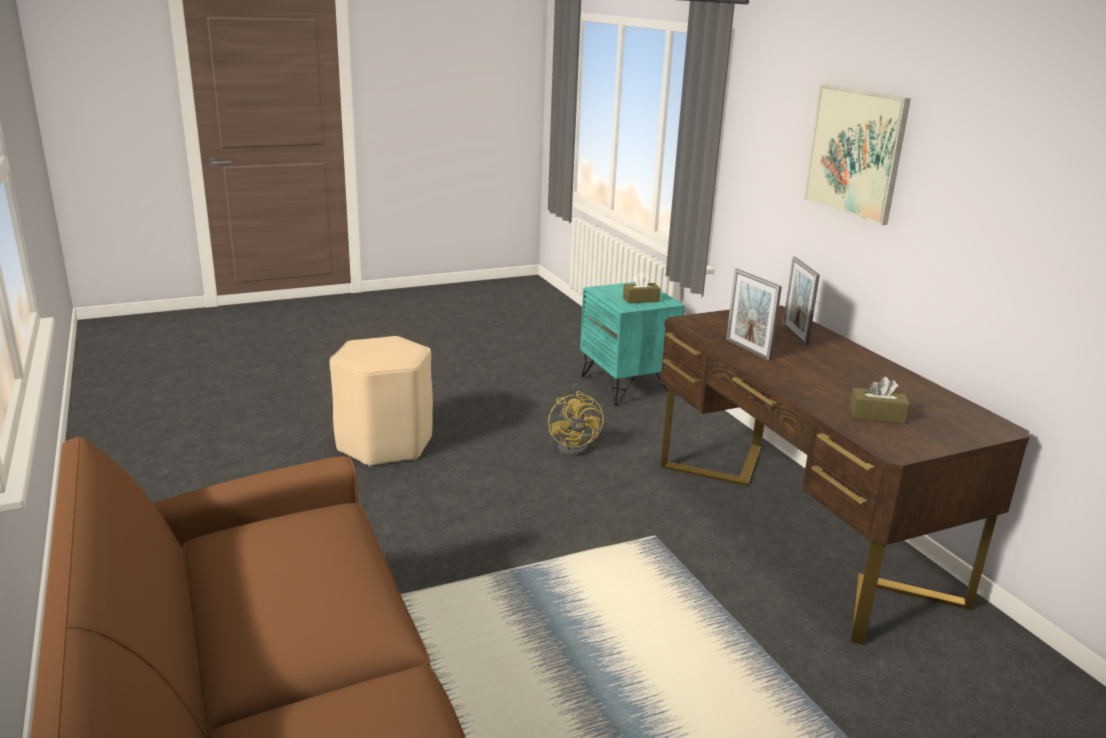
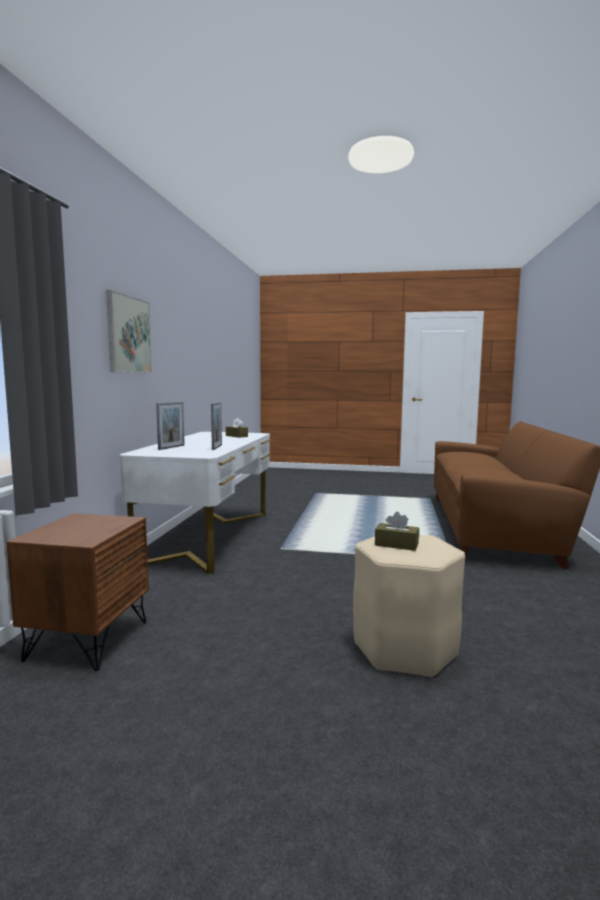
camera: 145 degrees left, 15 degrees down
yellow fan [548,391,604,456] -> none
turquoise nightstand [580,282,685,406] -> brown nightstand [6,513,149,671]
brown tissue box [623,272,661,303] -> brown tissue box moved to [375,512,419,551]
brown desk [660,305,1030,645] -> white desk [119,432,271,574]

